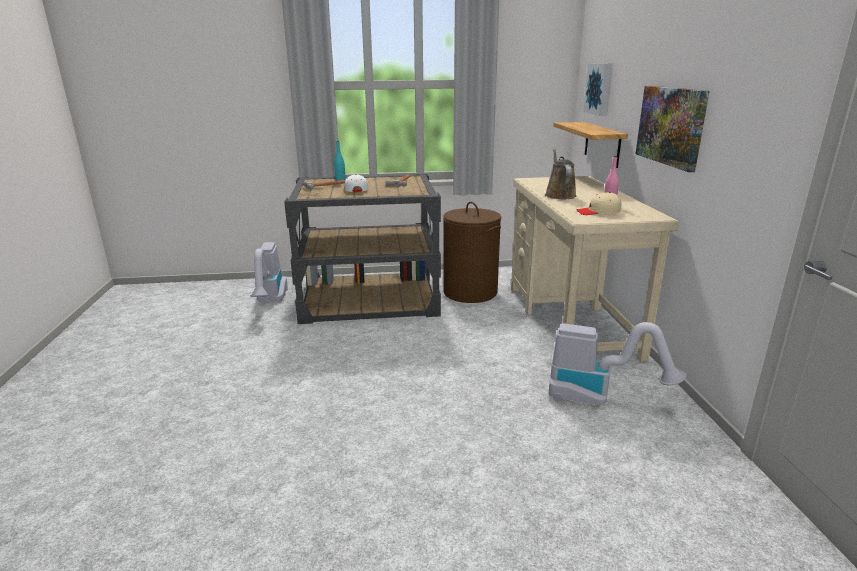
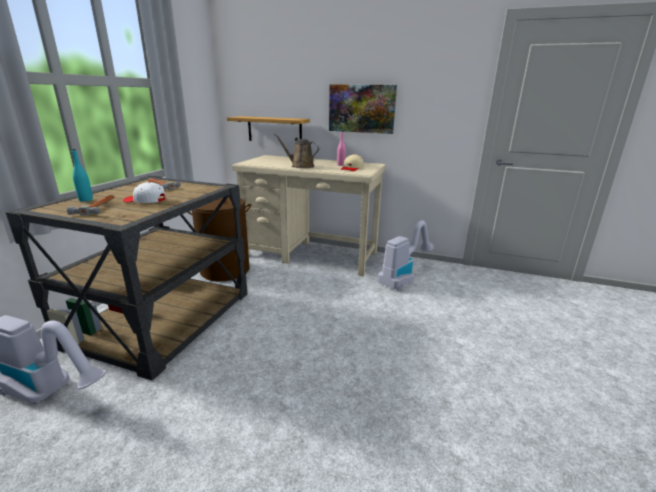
camera: 65 degrees left, 0 degrees up
picture [583,63,613,116] -> none

